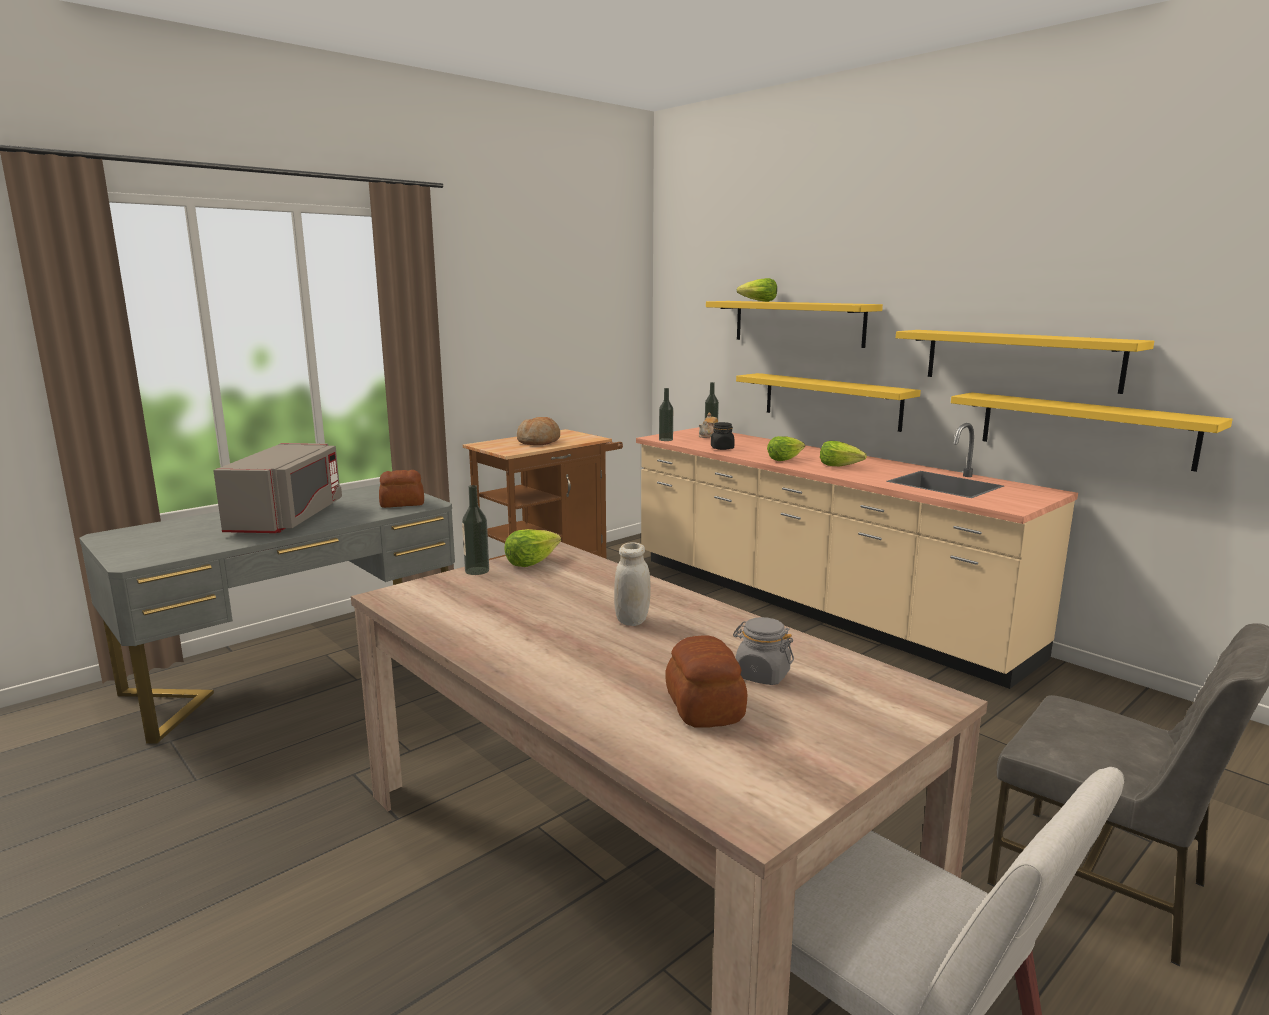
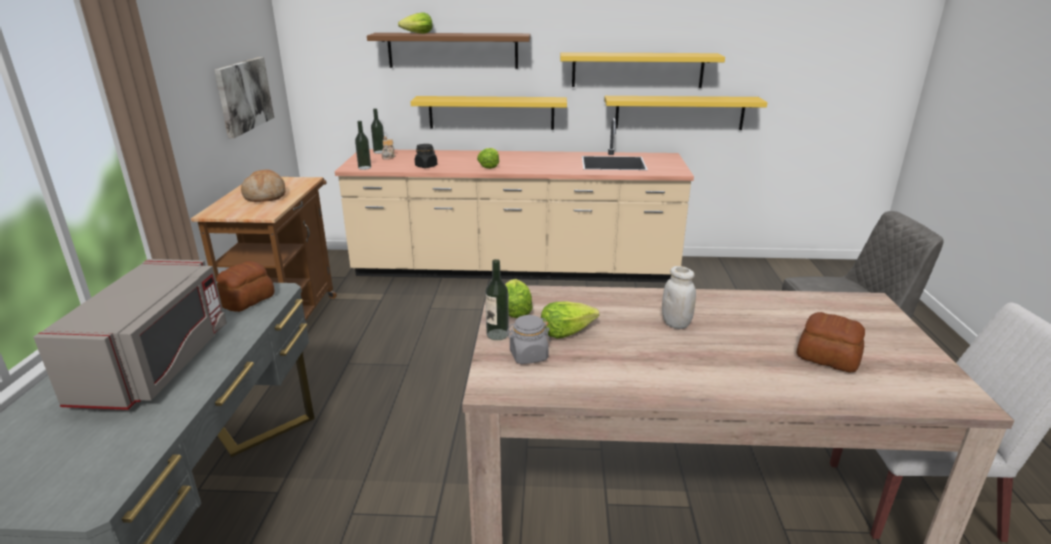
camera: 45 degrees left, 10 degrees up
grey microwave [213,443,342,533] -> grey microwave turned 45 degrees clockwise [33,259,227,410]
yellow shelf [706,301,883,348] -> brown shelf [367,33,530,69]
grey jar [733,617,794,685] -> grey jar moved to [506,315,551,364]
lettuce [820,441,867,466] -> lettuce moved to [541,301,599,339]
none -> picture [215,57,274,139]

